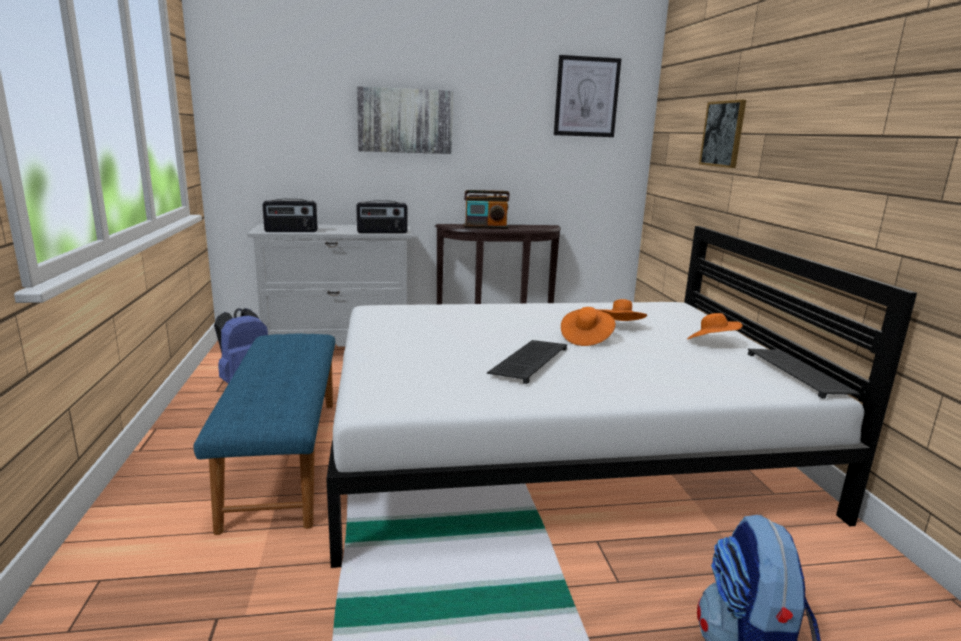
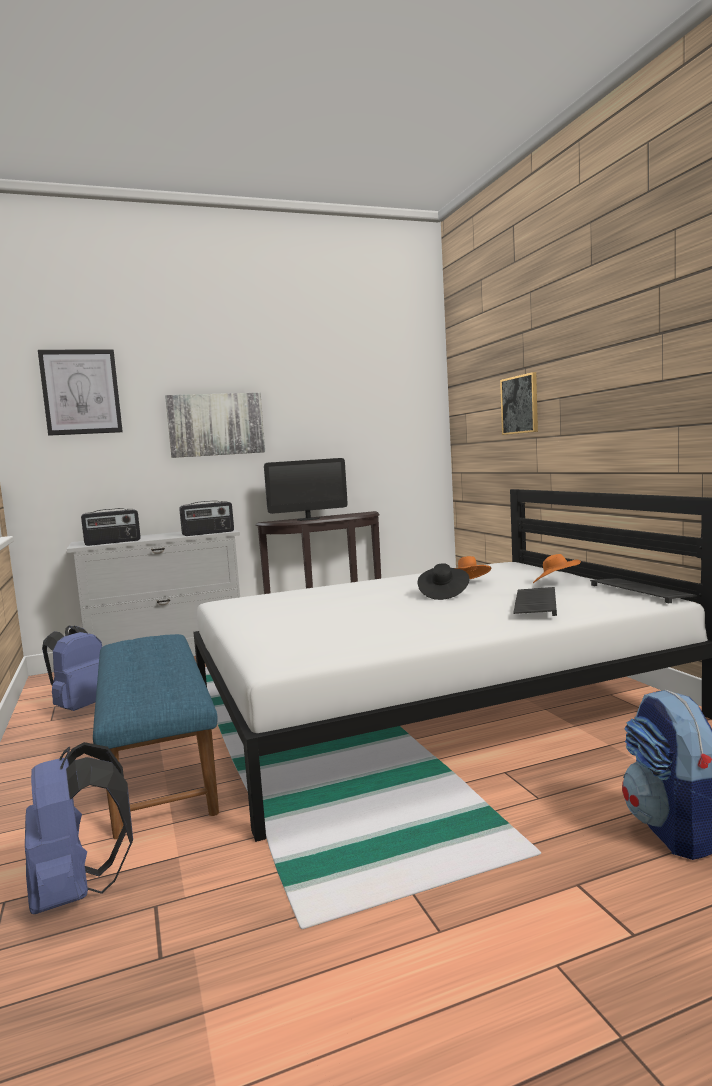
camera: 10 degrees left, 10 degrees down
radio [463,190,510,229] -> monitor [264,458,347,521]
keyboard [487,340,567,384] -> keyboard moved to [513,587,557,616]
picture [554,55,621,137] -> picture moved to [38,349,123,436]
orange hat [561,307,615,346] -> black hat [418,563,469,600]
none -> blue backpack [25,742,133,914]

